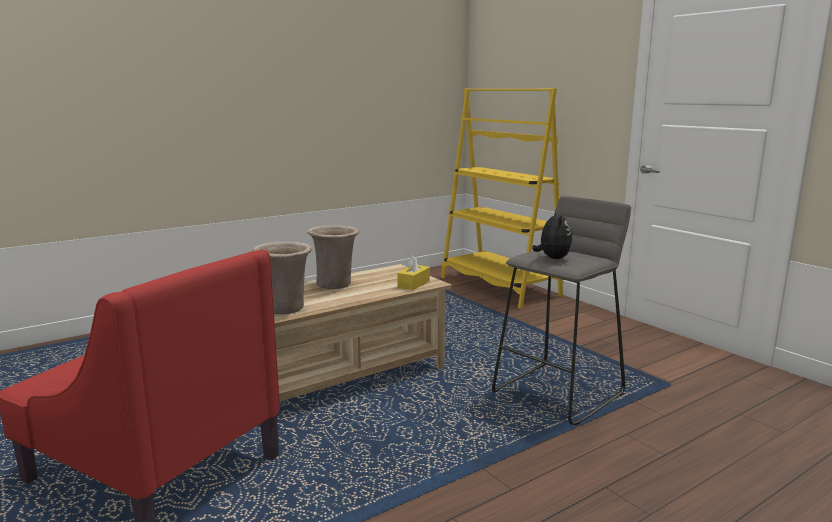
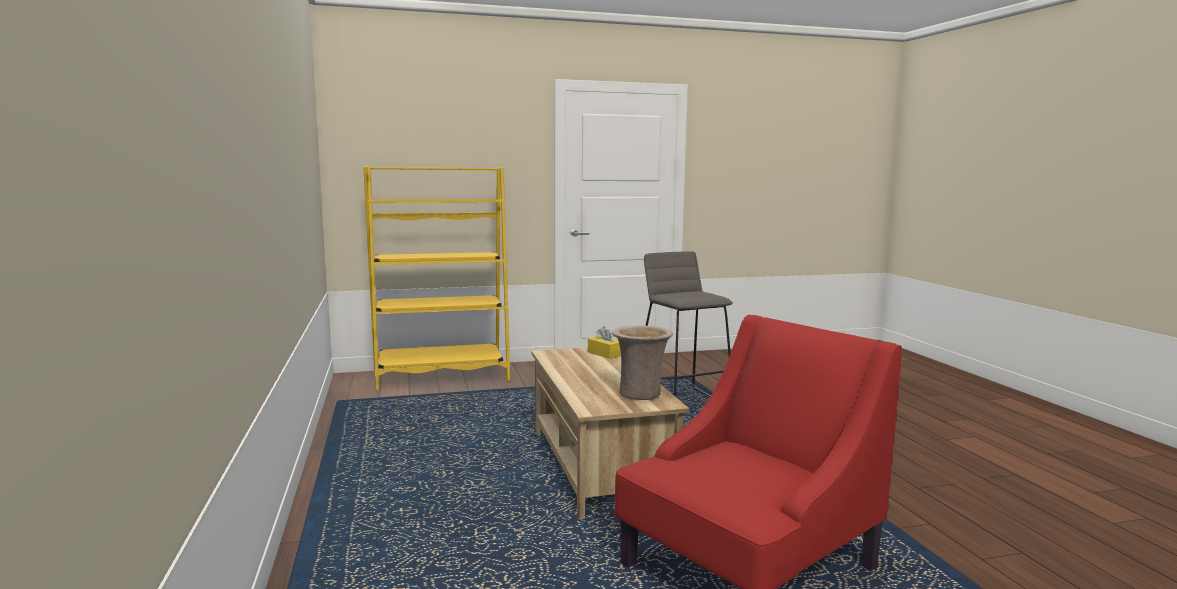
camera: 70 degrees left, 5 degrees down
beige vase [307,225,359,289] -> none
plush toy [532,209,573,259] -> none

